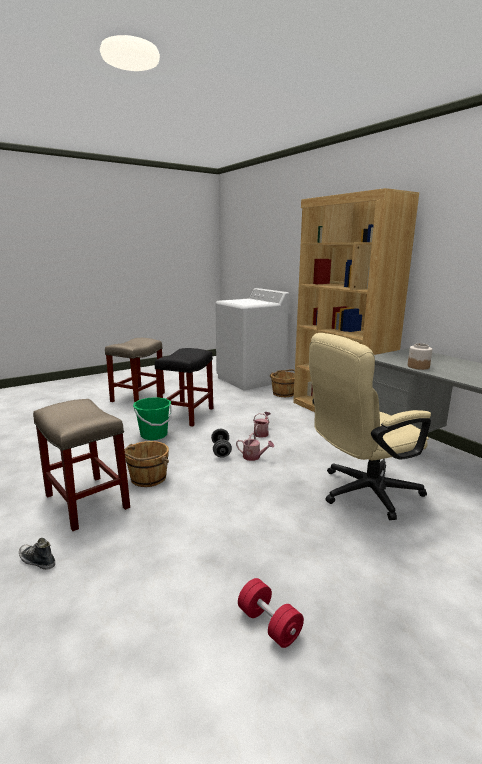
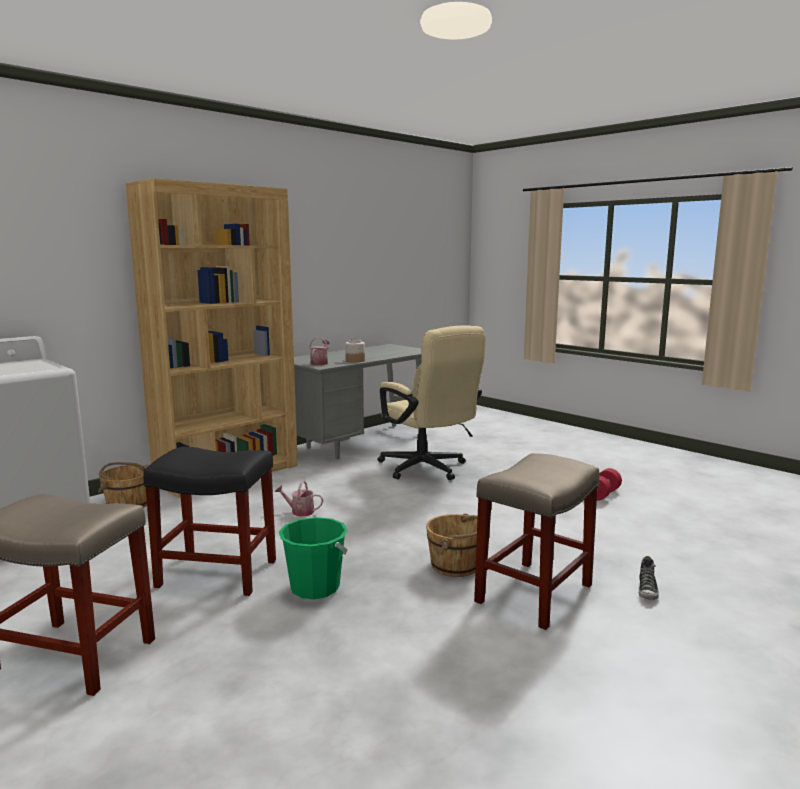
camera: 100 degrees left, 5 degrees down
grey dumbbell [211,429,232,458] -> none
watering can [236,433,274,461] -> watering can moved to [309,338,330,365]

